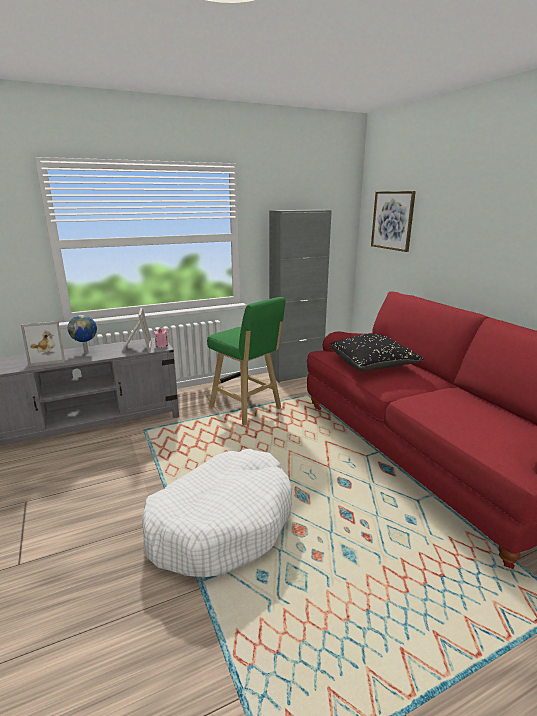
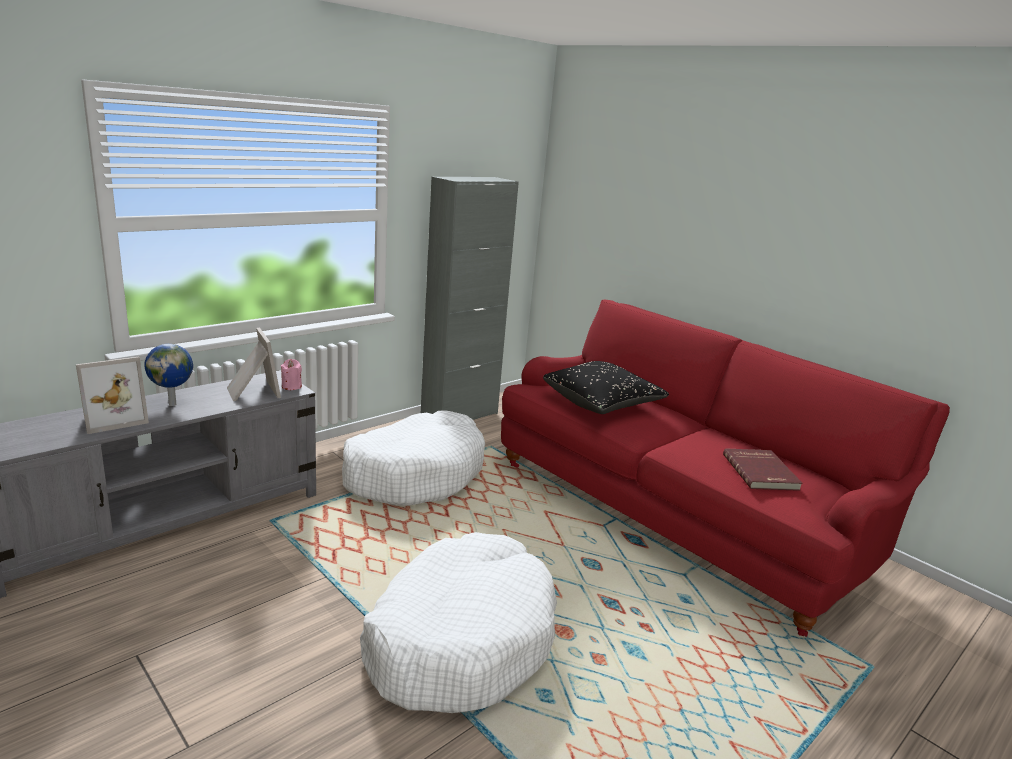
camera: 20 degrees left, 0 degrees up
green stool [207,297,286,425] -> white dog bed [342,411,485,506]
picture [371,191,416,252] -> none
none -> red book [723,448,802,491]

